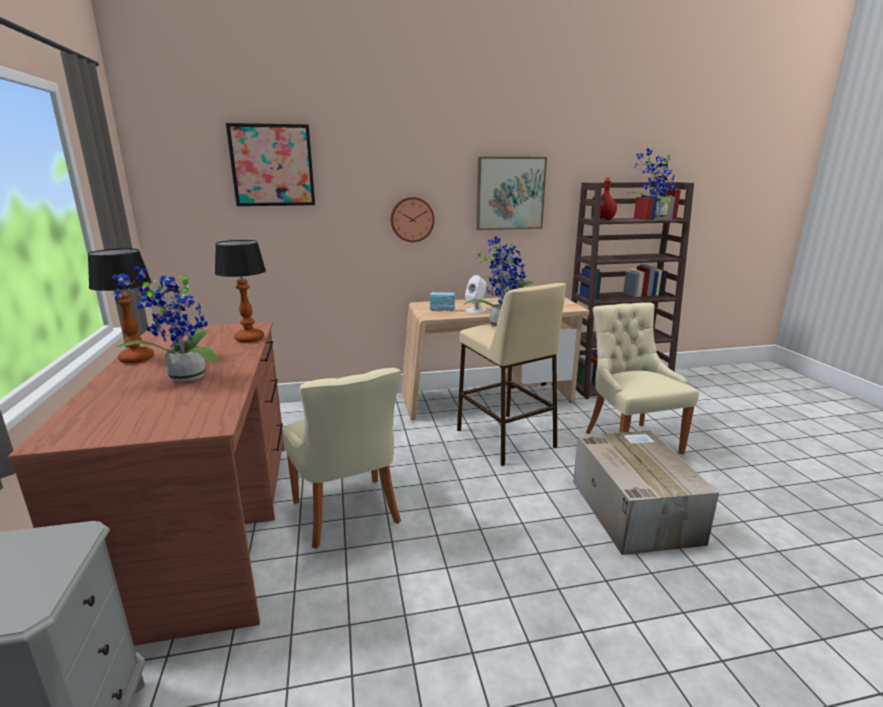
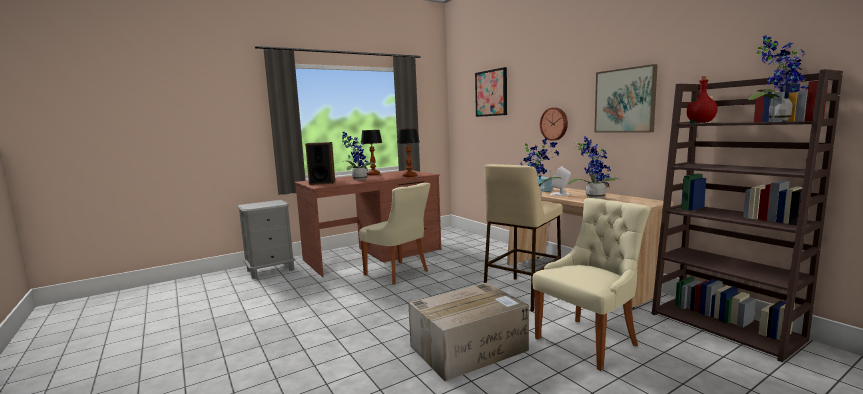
camera: 70 degrees right, 10 degrees down
beige chair [283,368,401,549] -> beige chair turned 90 degrees counterclockwise [359,183,430,284]
none -> speaker [305,142,335,185]

